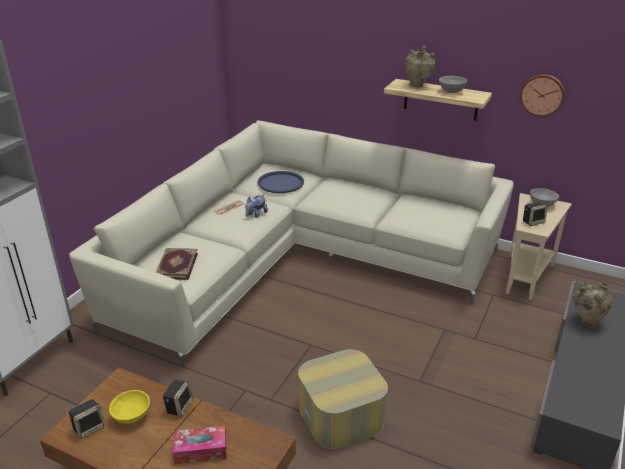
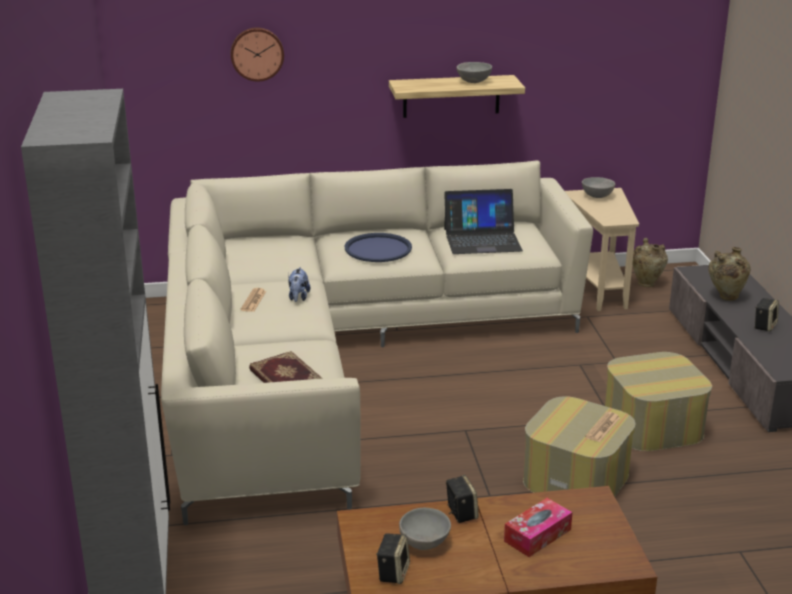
camera: 35 degrees left, 5 degrees down
yellow bowl [109,390,150,424] -> grey bowl [399,508,451,550]
blue tray [257,171,304,193] -> blue tray moved to [345,233,412,262]
beige vase [405,46,436,87] -> beige vase moved to [632,238,668,287]
wall clock [520,74,565,117] -> wall clock moved to [231,27,284,82]
speaker [523,202,548,226] -> speaker moved to [754,298,779,332]
none -> laptop [444,189,523,254]
none -> newspaper [585,412,620,442]
none -> ottoman [605,352,712,451]

